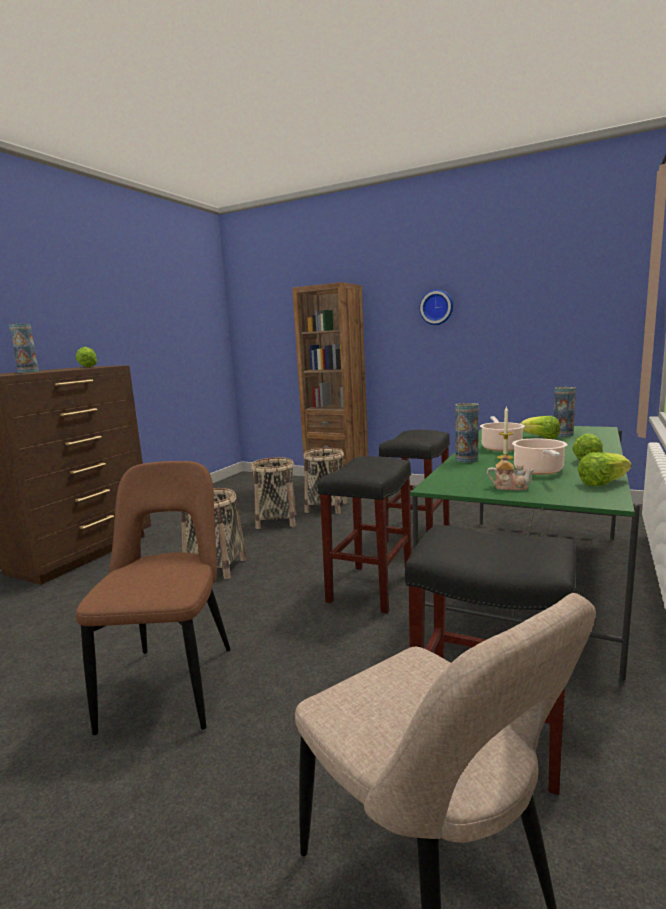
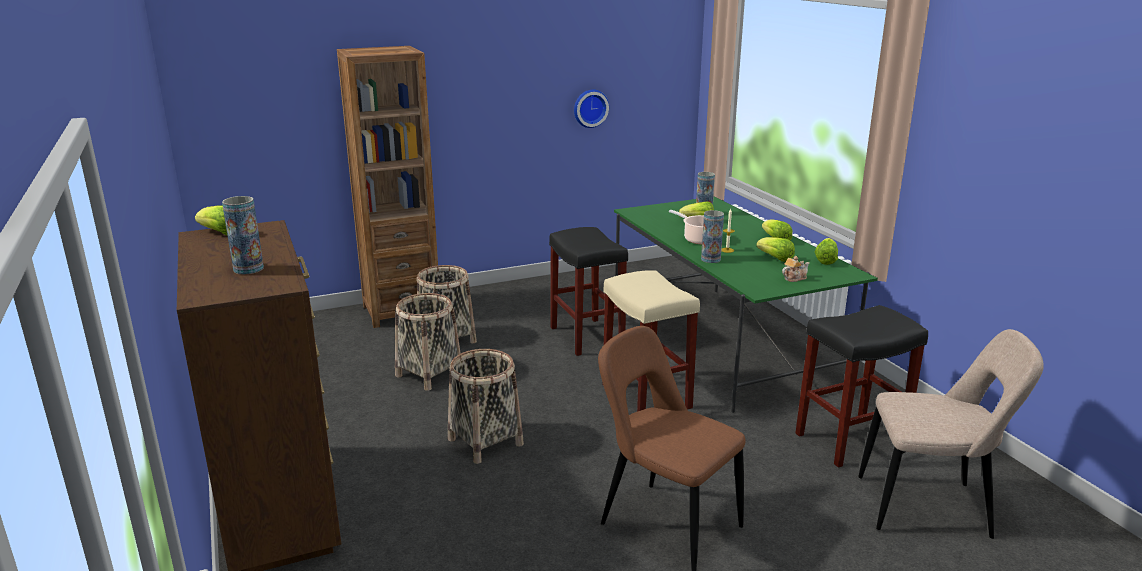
camera: 50 degrees left, 10 degrees up
black stool [318,456,412,613] -> beige stool [602,270,700,411]
wall clock [420,290,453,325] -> wall clock moved to [574,89,609,128]
cooking pot [512,438,567,475] -> lettuce [756,237,795,262]

